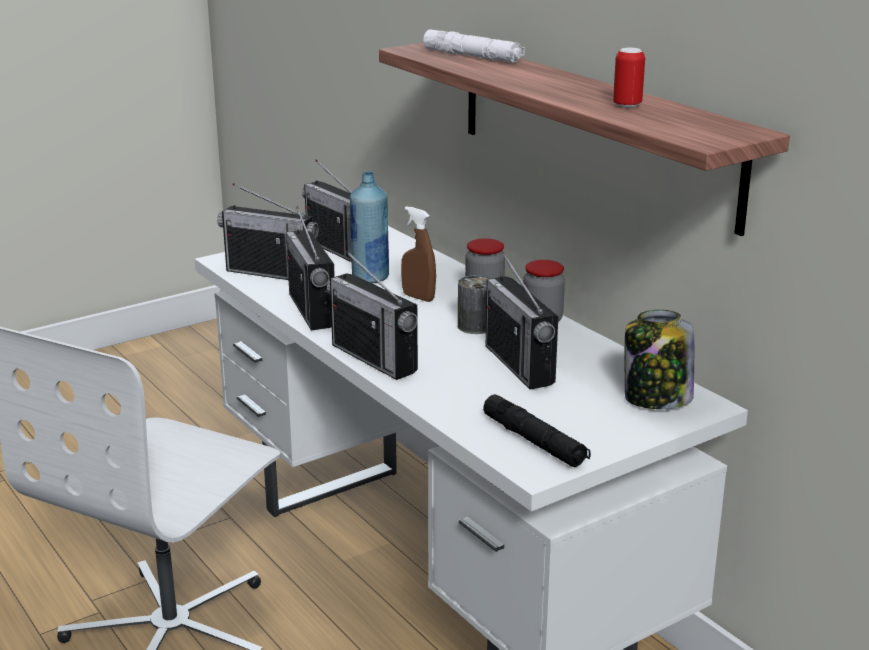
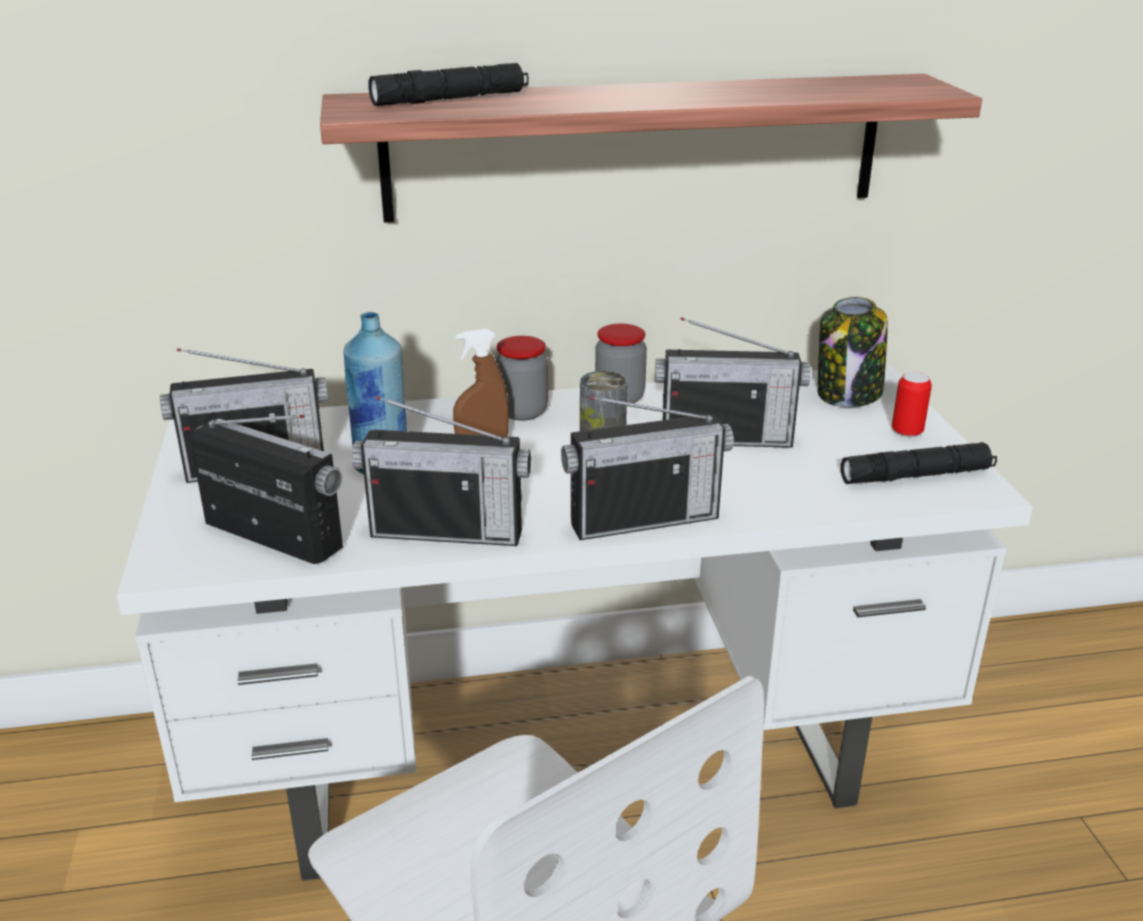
camera: 65 degrees left, 5 degrees up
radio [217,183,319,280] -> radio turned 105 degrees counterclockwise [190,415,343,564]
white flashlight [423,29,525,63] -> black flashlight [369,63,529,106]
can [613,48,645,108] -> can moved to [892,372,932,437]

